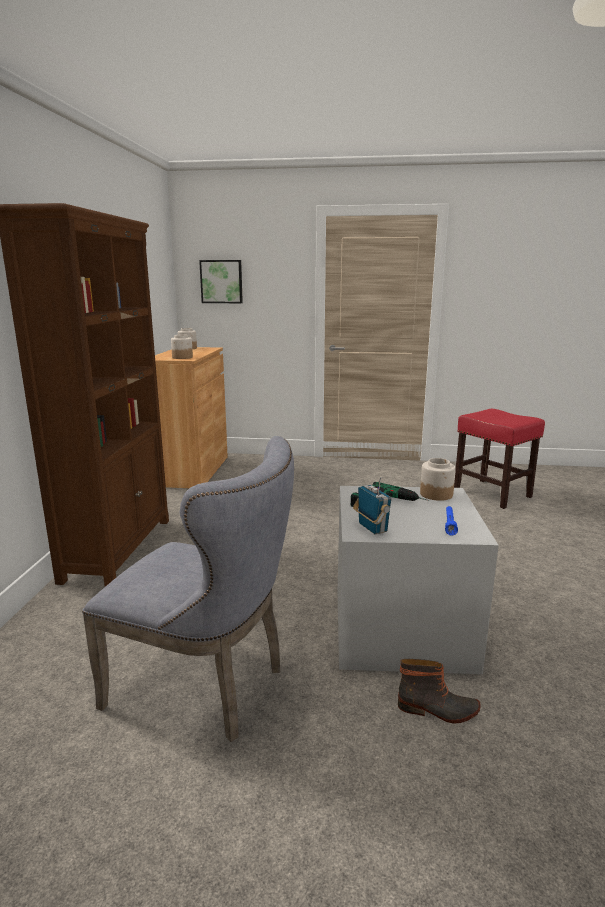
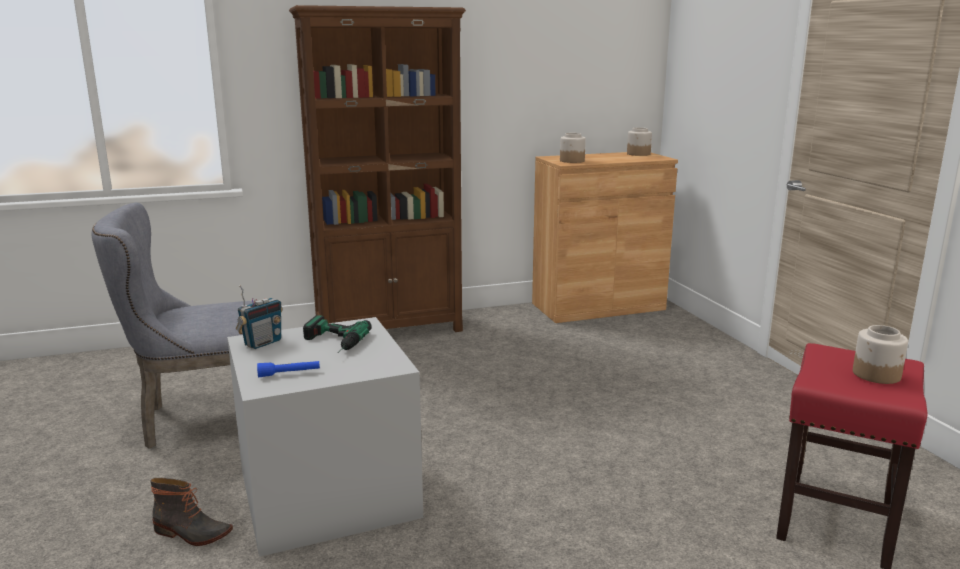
camera: 65 degrees right, 0 degrees up
grey chair [82,436,294,742] -> grey chair turned 75 degrees clockwise [91,202,254,449]
picture [199,260,243,303] -> none
boot [398,659,481,724] -> boot turned 60 degrees counterclockwise [150,478,233,546]
jar [420,458,456,501] -> jar moved to [853,325,908,384]

